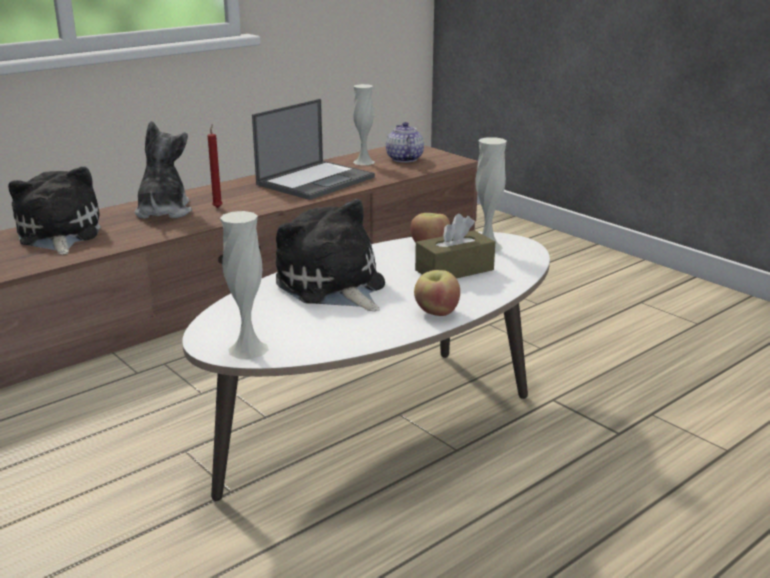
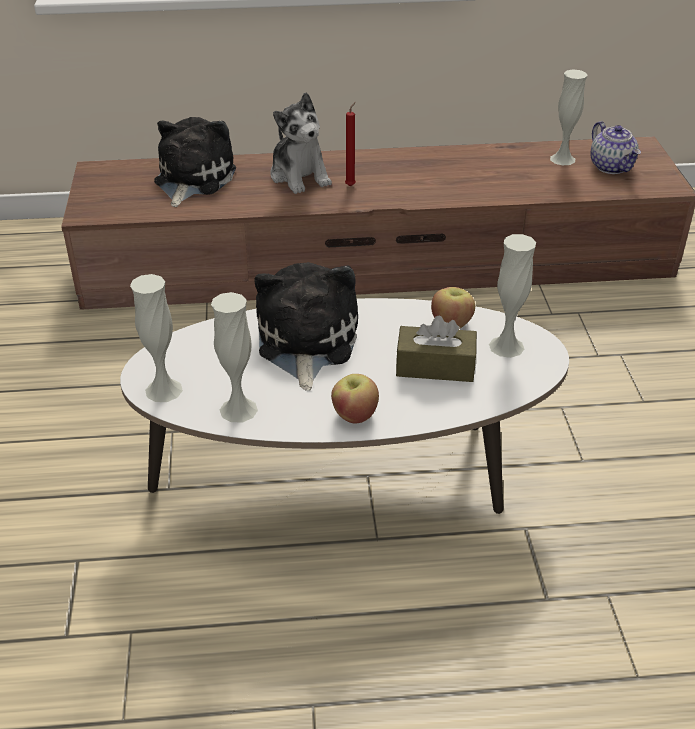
camera: 35 degrees right, 15 degrees up
plush toy [135,121,192,219] -> plush toy turned 120 degrees clockwise [270,93,332,194]
laptop [252,99,375,200] -> none
teapot [386,122,424,163] -> teapot turned 135 degrees clockwise [591,121,641,174]
none -> white vase [211,292,258,422]

